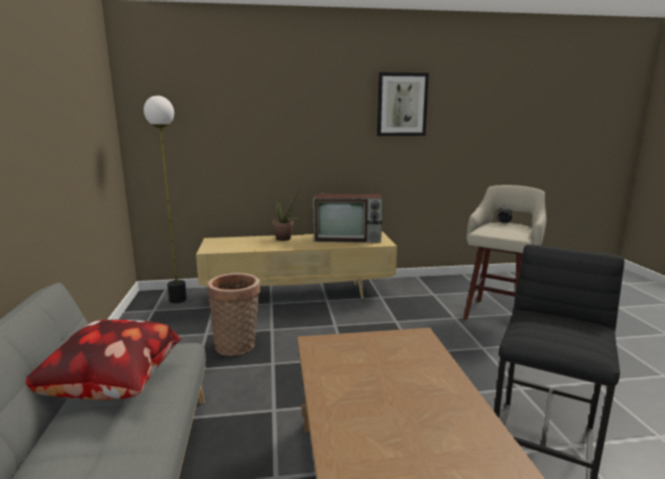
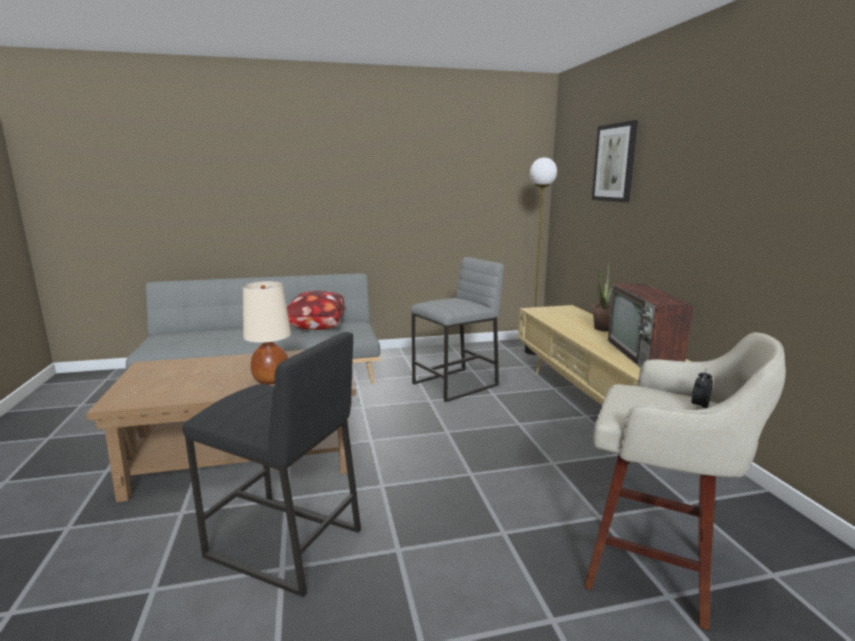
camera: 85 degrees right, 0 degrees up
basket [207,273,260,356] -> grey stool [411,257,504,402]
picture [377,72,429,136] -> picture moved to [592,120,638,202]
none -> beige table lamp [243,281,291,385]

